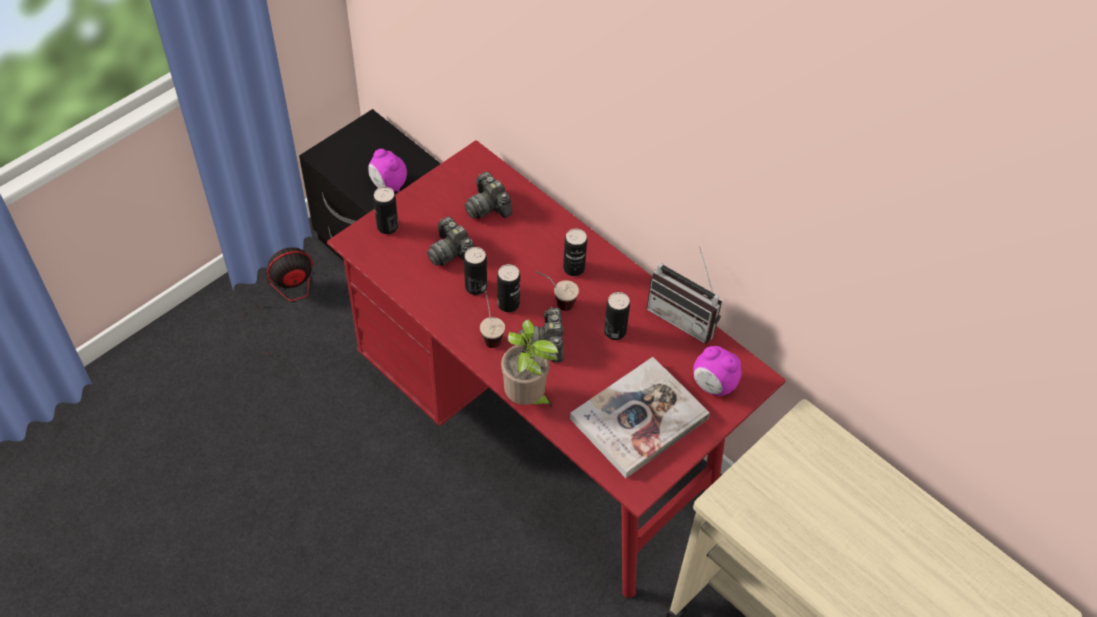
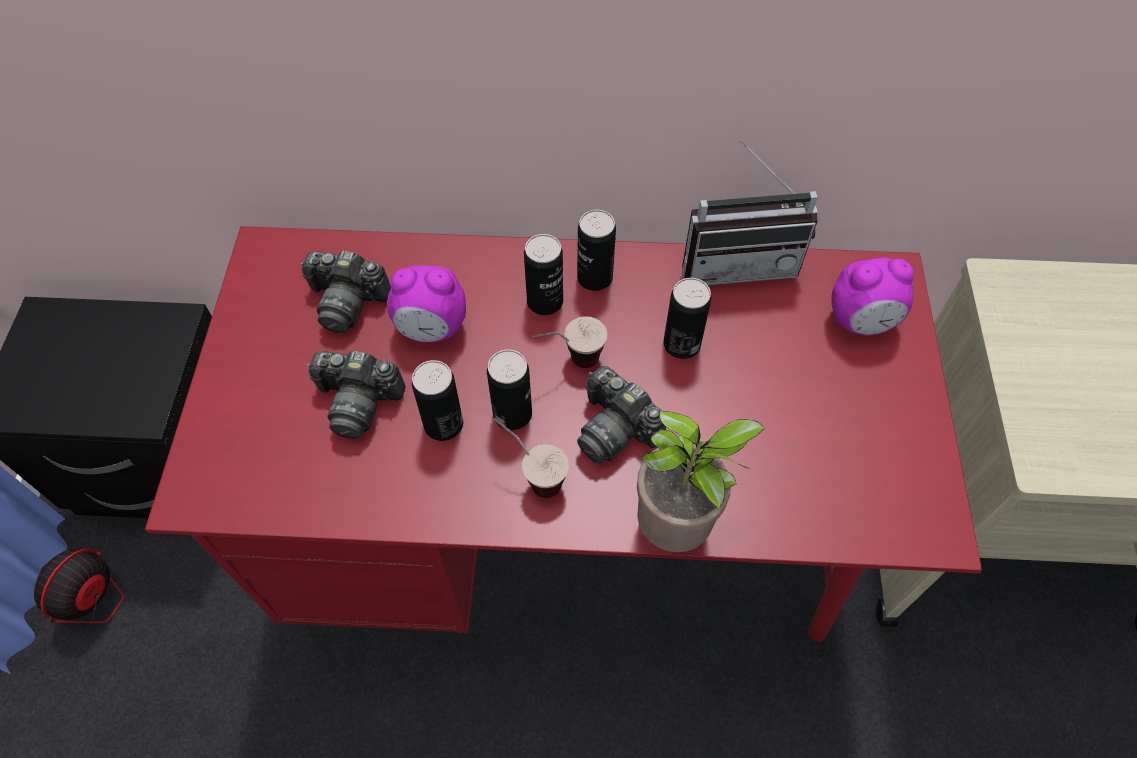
camera: 40 degrees left, 5 degrees up
alarm clock [368,149,407,192] -> alarm clock moved to [387,265,466,343]
can [373,187,398,234] -> can moved to [577,210,616,291]
book [570,357,710,478] -> none

